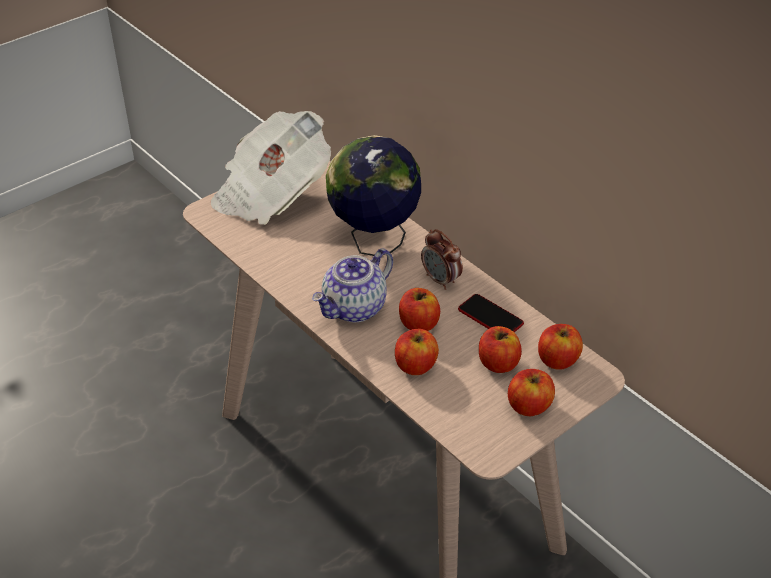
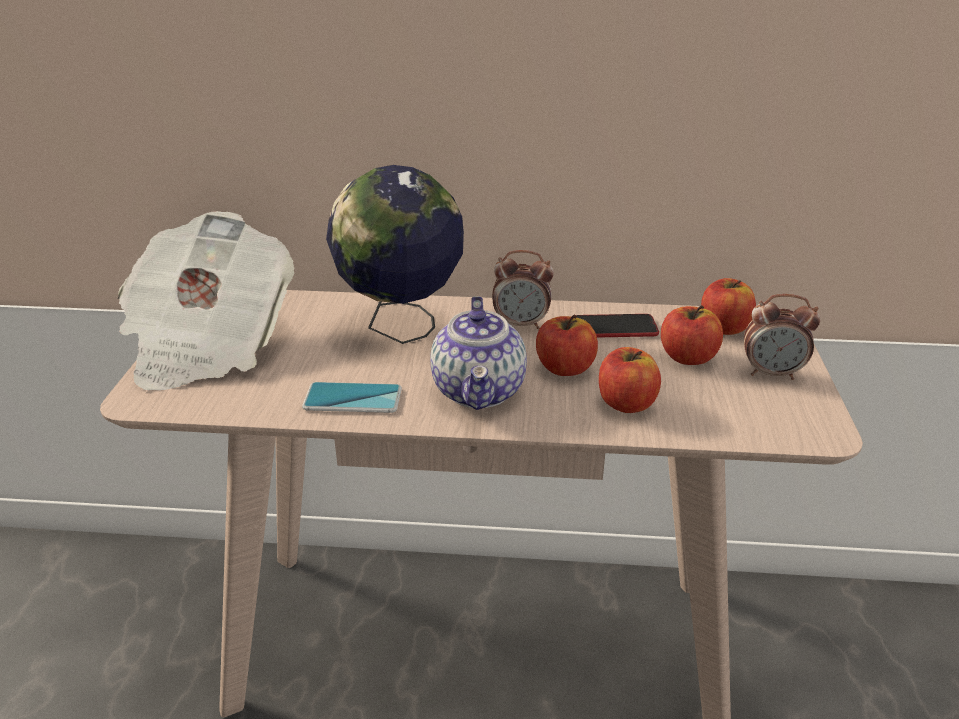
camera: 45 degrees left, 10 degrees down
apple [508,369,555,416] -> alarm clock [744,294,821,380]
none -> phone [302,382,402,413]

